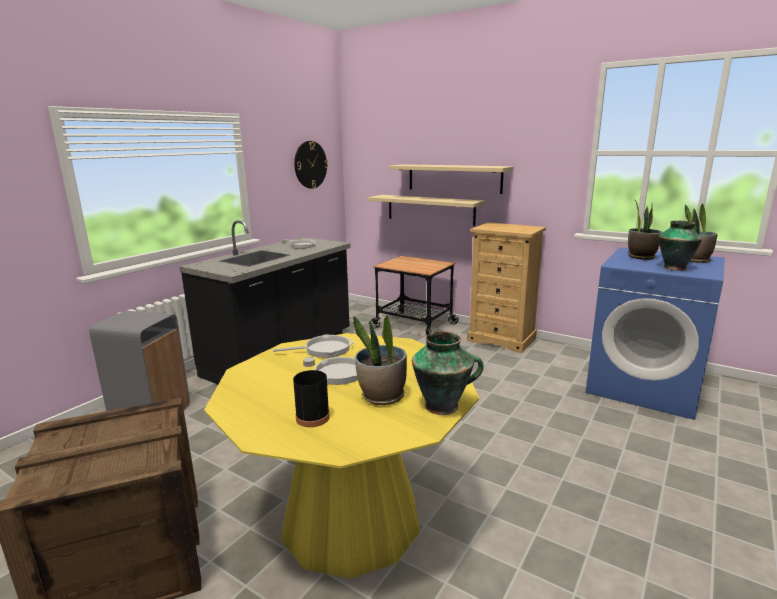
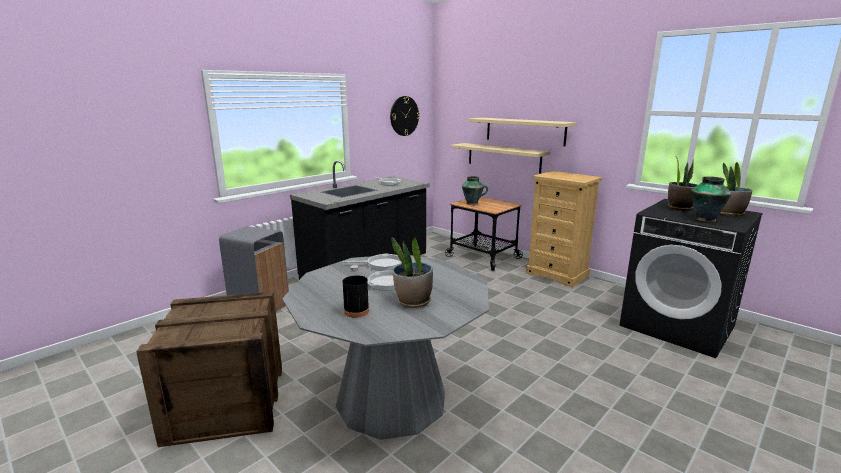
camera: 10 degrees right, 0 degrees up
yellow dining table [204,333,479,579] -> grey dining table [282,255,489,440]
vase [412,331,484,415] -> vase moved to [462,176,488,205]
blue washing machine [586,248,725,420] -> black washing machine [619,199,763,358]

